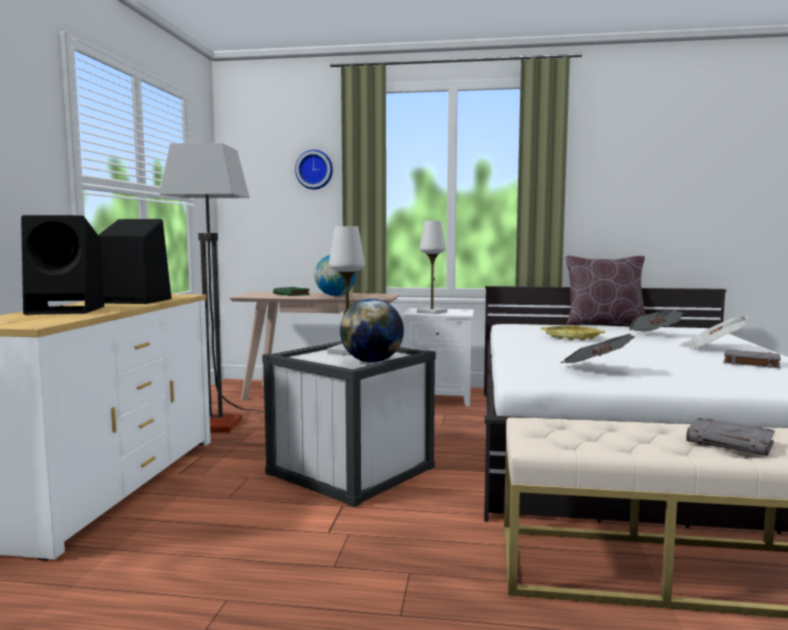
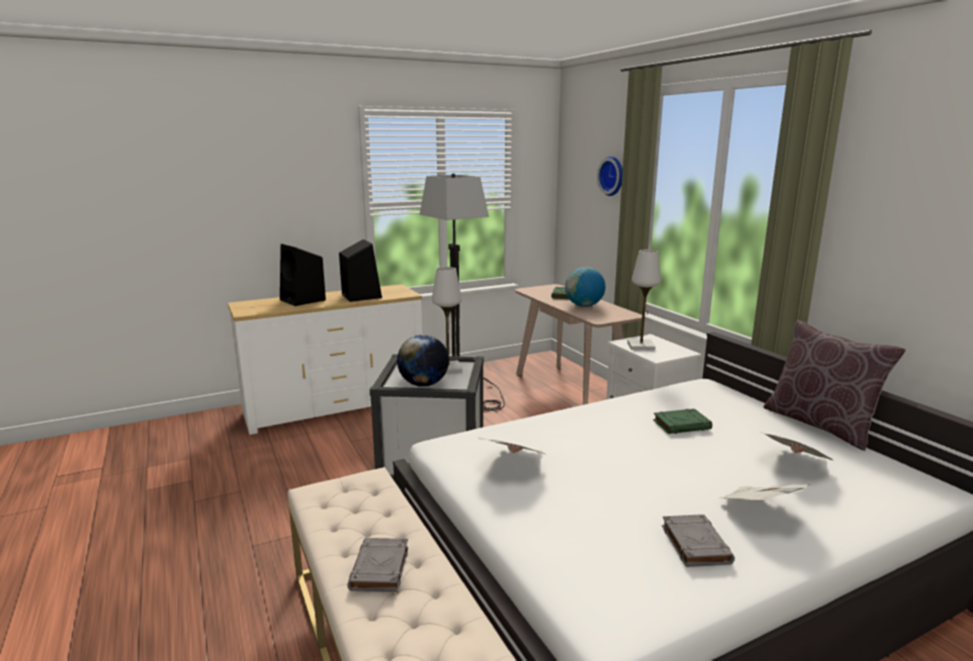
camera: 55 degrees right, 10 degrees up
yellow tray [541,326,605,341] -> green book [653,409,712,434]

